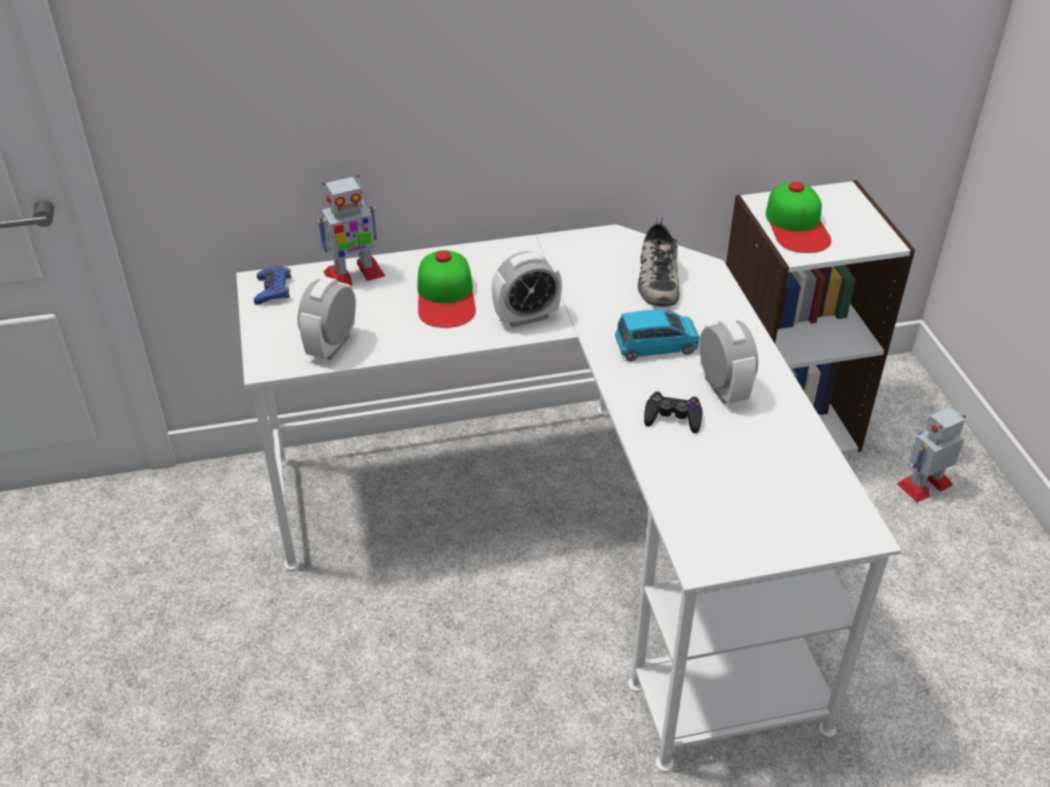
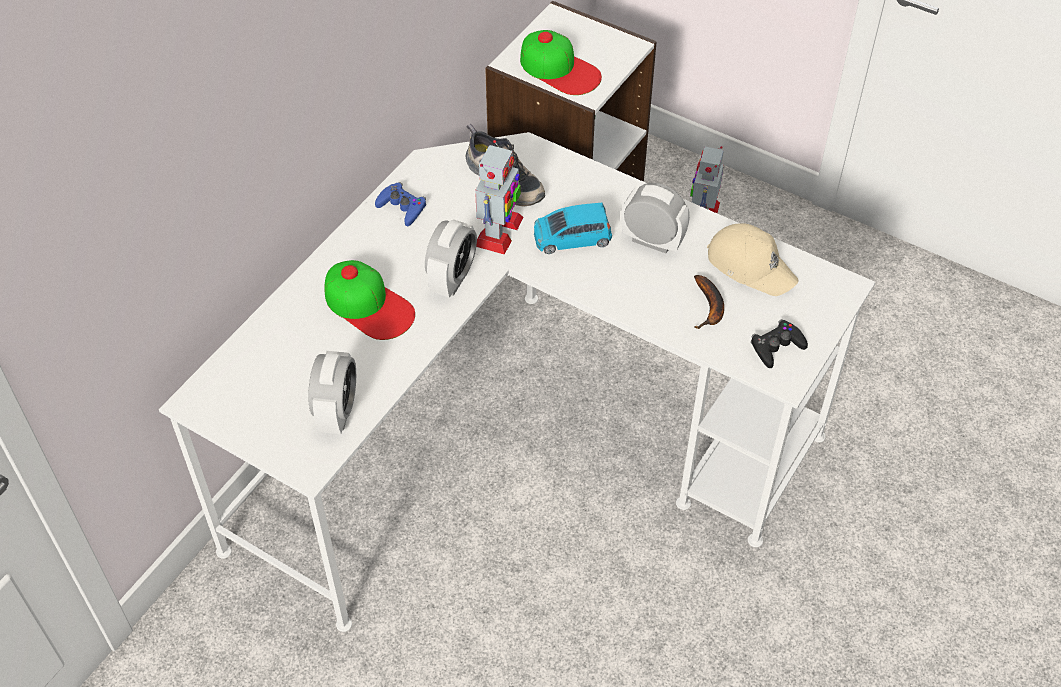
camera: 45 degrees left, 10 degrees up
blue game controller [254,266,291,305] -> blue game controller moved to [375,182,426,226]
alarm clock [298,277,356,360] -> alarm clock turned 150 degrees counterclockwise [308,351,356,434]
toy robot [317,174,385,286] -> toy robot moved to [475,140,523,254]
blue toy car [615,310,700,361] -> blue toy car turned 135 degrees counterclockwise [534,203,612,254]
black game controller [644,391,702,433] -> black game controller moved to [751,319,808,368]
none -> banana [694,275,724,329]
none -> beige cap [707,223,799,296]

